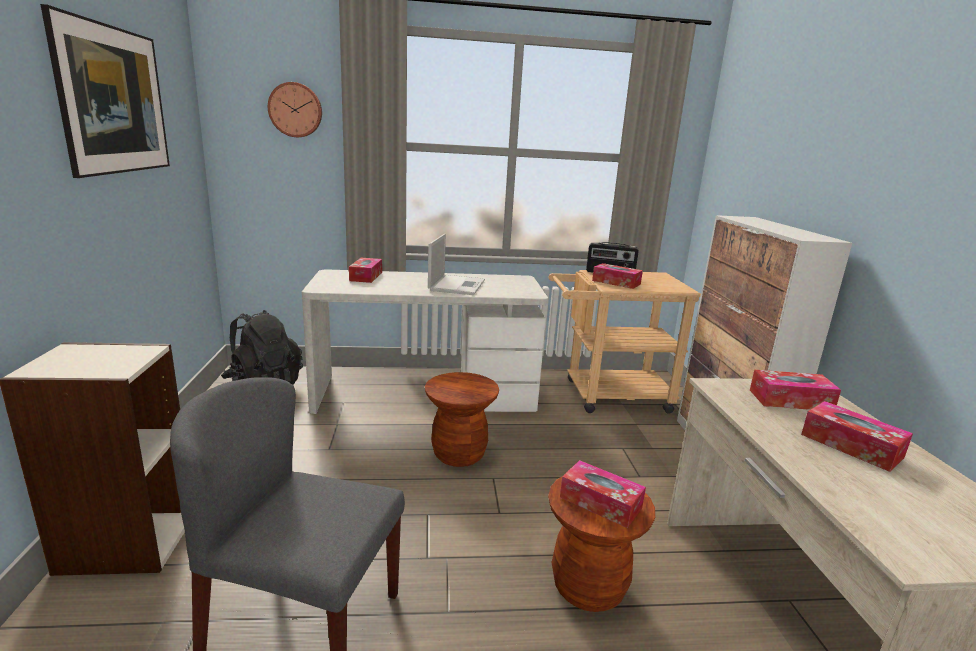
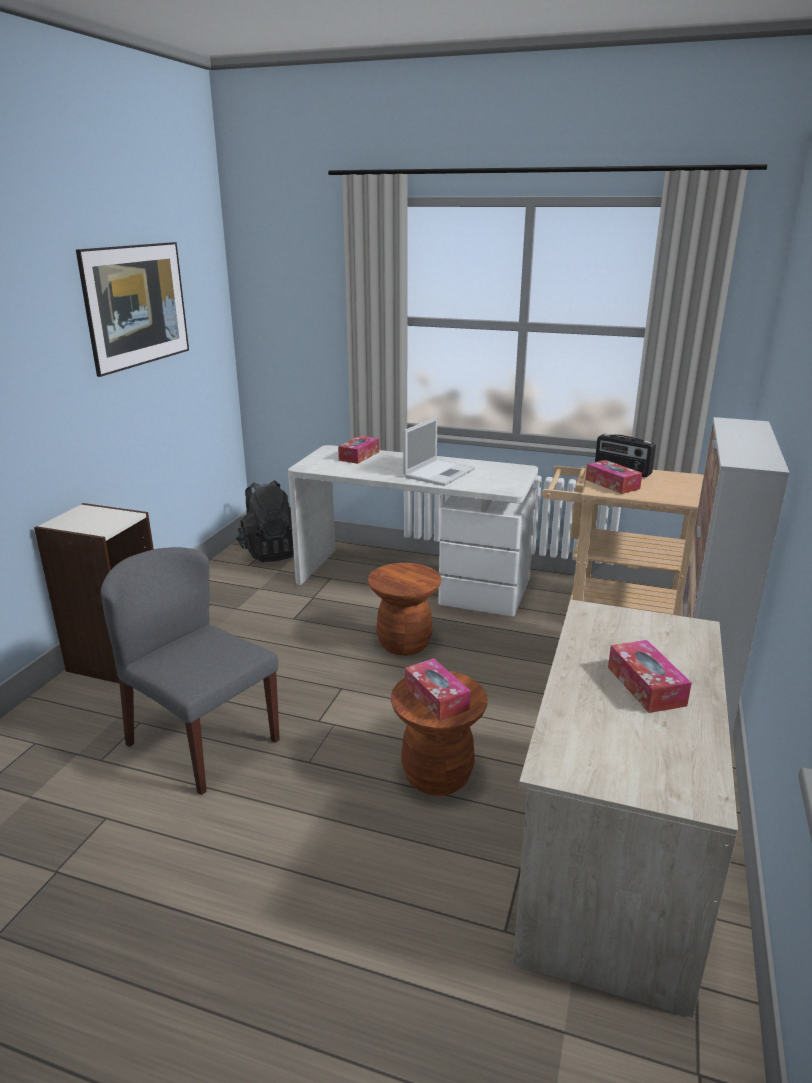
camera: 25 degrees right, 5 degrees up
wall clock [268,82,322,137] -> none
tissue box [750,370,841,410] -> none

